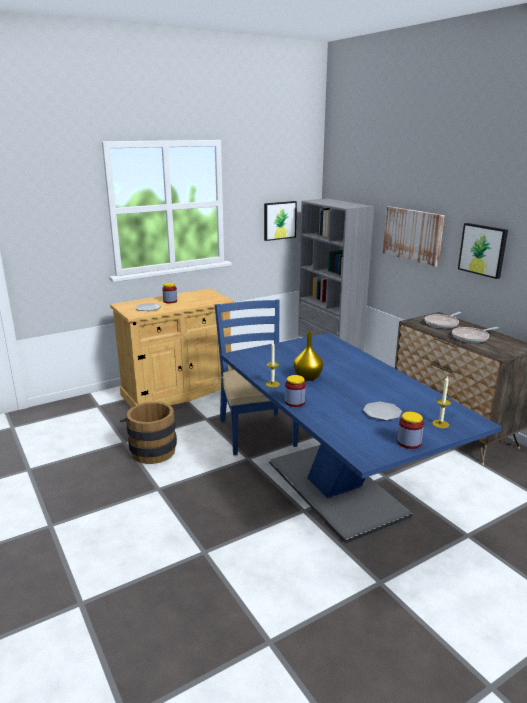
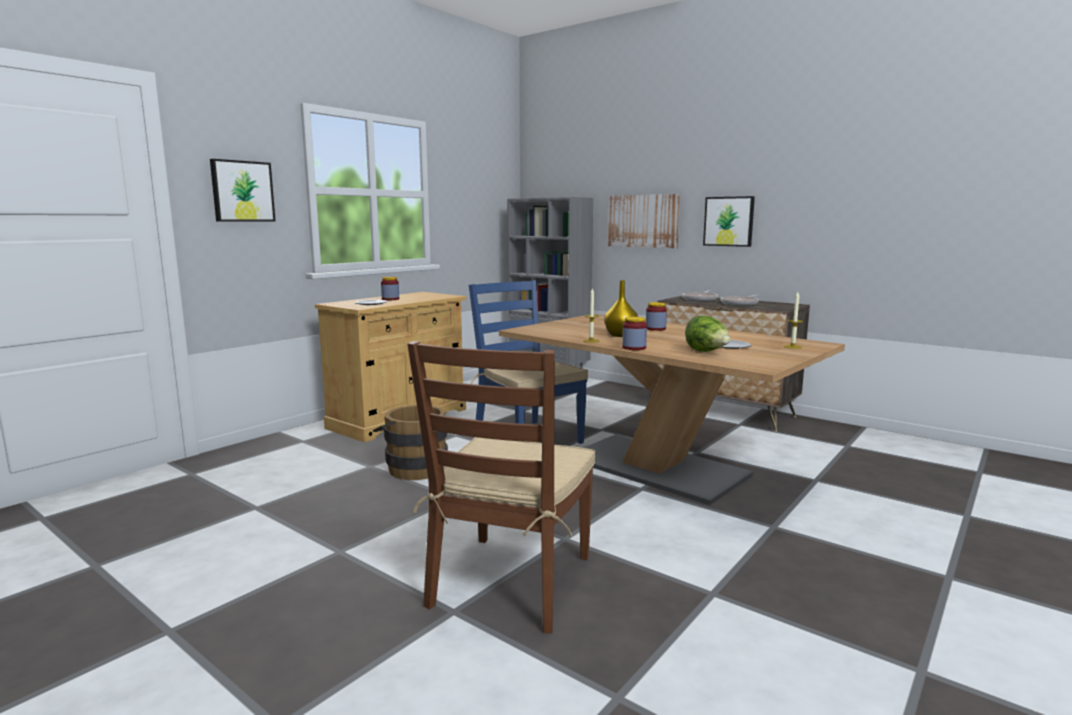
camera: 20 degrees left, 10 degrees down
blue dining table [220,333,502,543] -> brown dining table [499,314,845,505]
picture [264,201,297,241] -> picture moved to [210,159,276,222]
jar [397,412,424,449] -> jar moved to [646,302,667,331]
none -> brown chair [407,341,595,633]
none -> lettuce [685,316,730,352]

